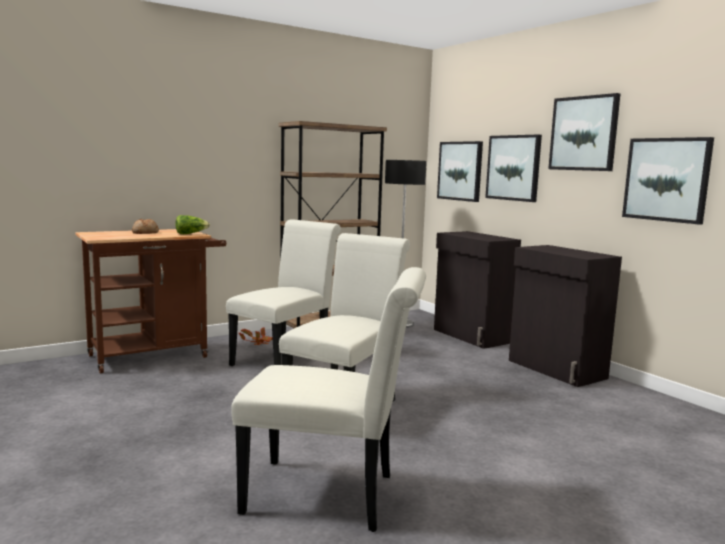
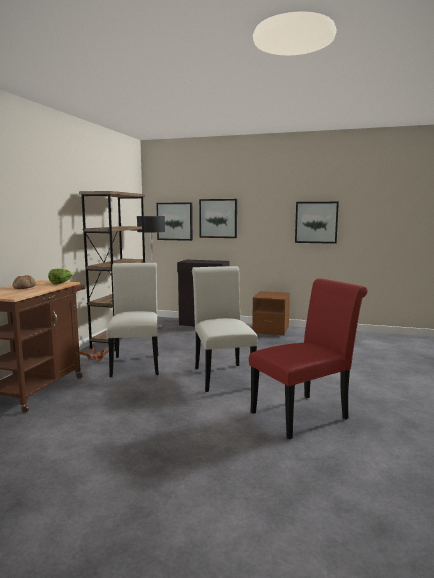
camera: 40 degrees left, 0 degrees up
white chair [231,267,426,532] -> red chair [249,278,368,439]
black cabinet [509,245,622,387] -> brown nightstand [252,291,290,336]
picture [548,93,620,171] -> none

